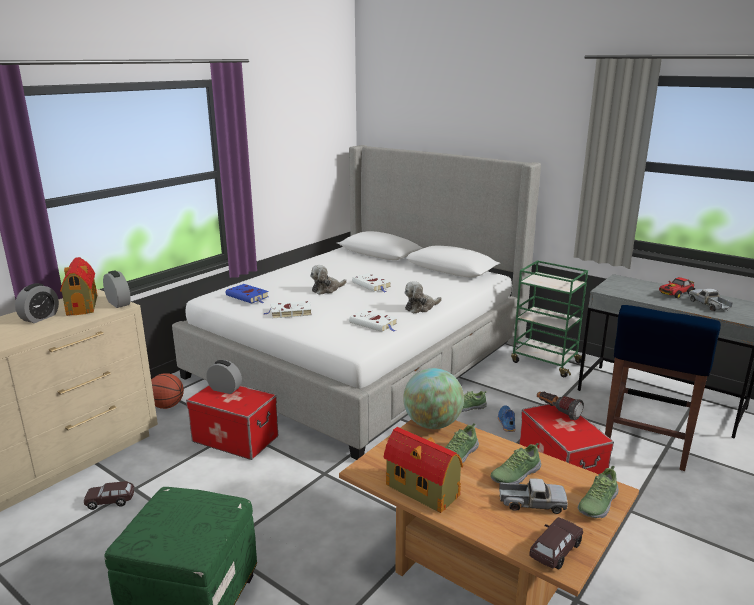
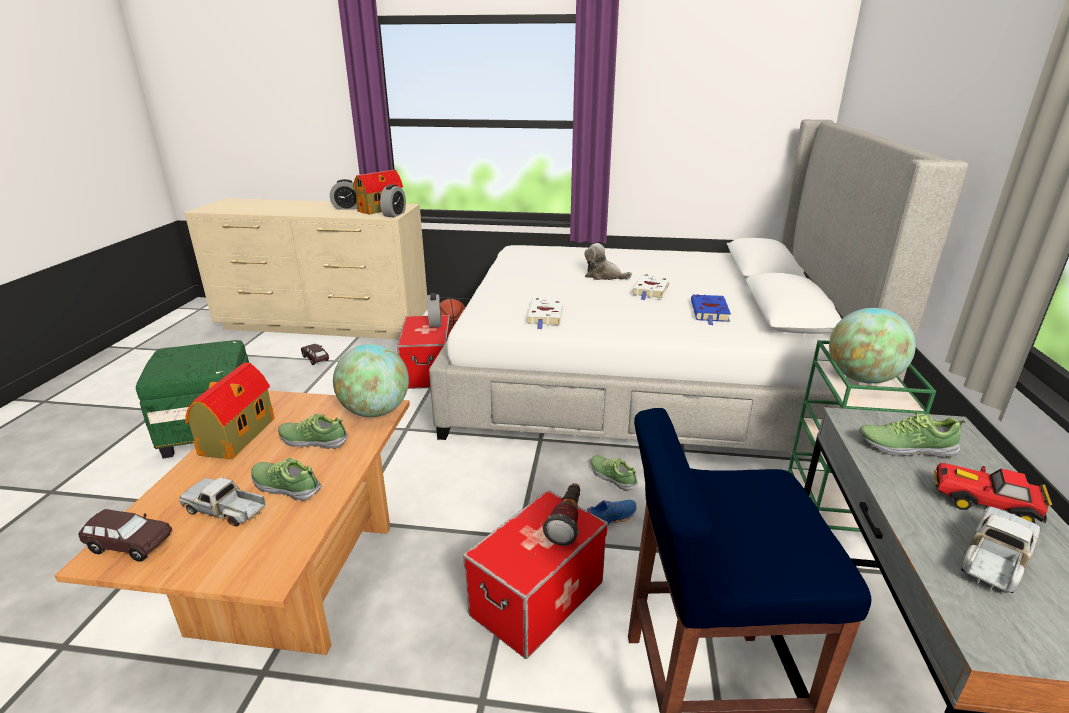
camera: 60 degrees right, 5 degrees up
blue book [226,284,269,304] -> blue book moved to [691,294,731,325]
white book [263,301,312,318] -> none
plush toy [404,281,442,314] -> none
toy truck [499,478,568,514] -> toy truck turned 135 degrees clockwise [179,477,266,526]
shoe [578,466,619,519] -> shoe moved to [859,413,966,458]
none -> globe [829,308,916,384]

